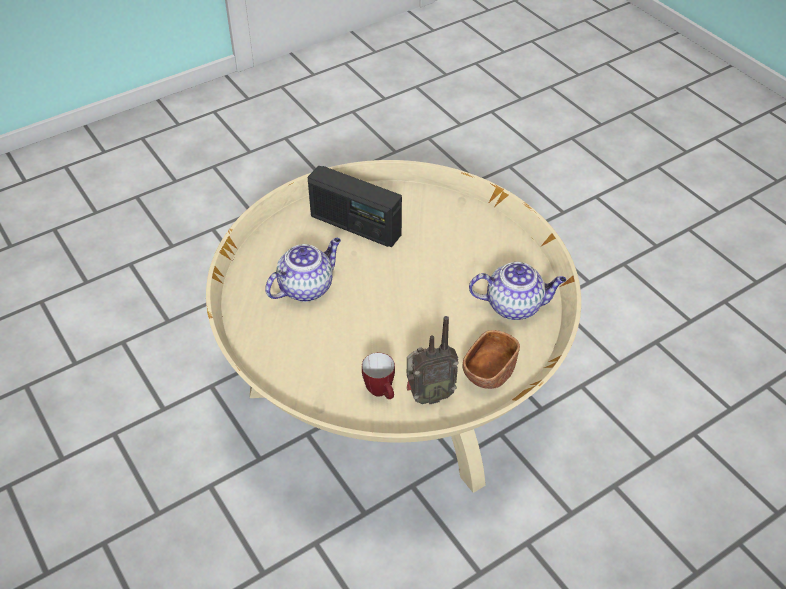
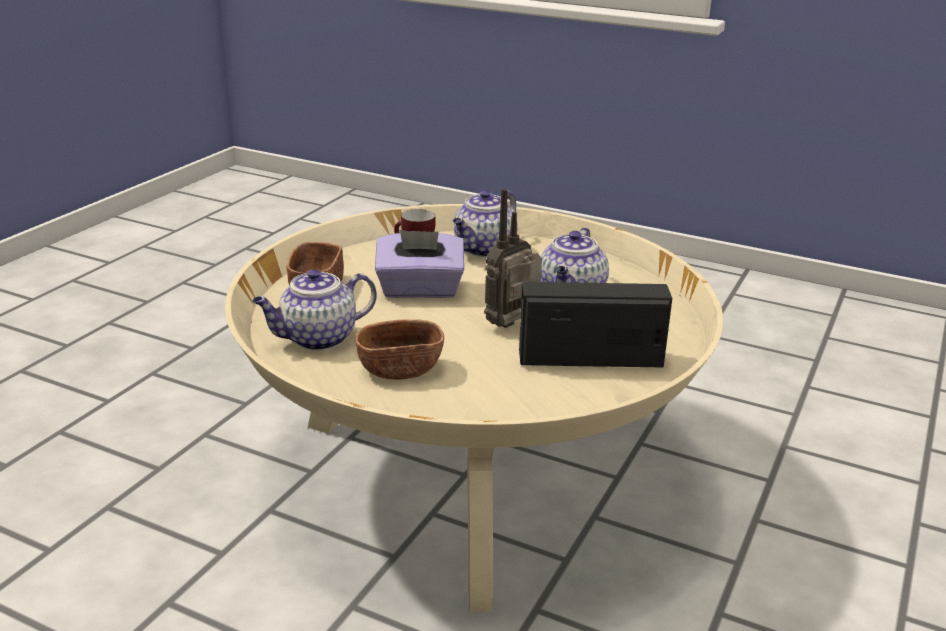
camera: 150 degrees right, 20 degrees down
radio [407,316,459,404] -> radio moved to [484,188,542,328]
none -> brown bowl [355,319,444,380]
none -> purple tissue box [375,230,464,298]
none -> teapot [453,190,518,257]

